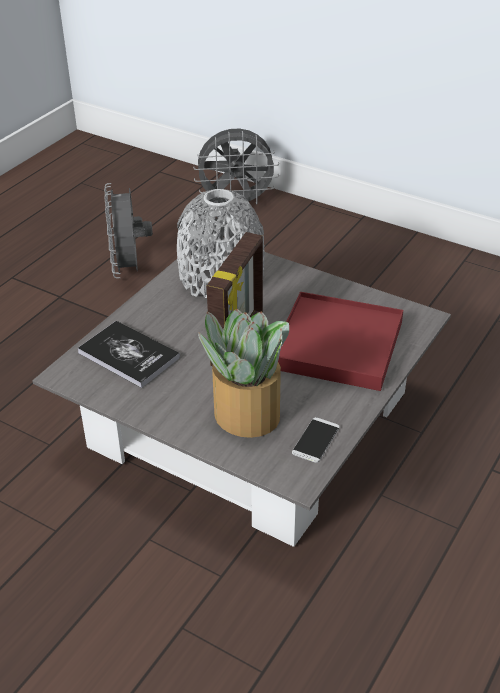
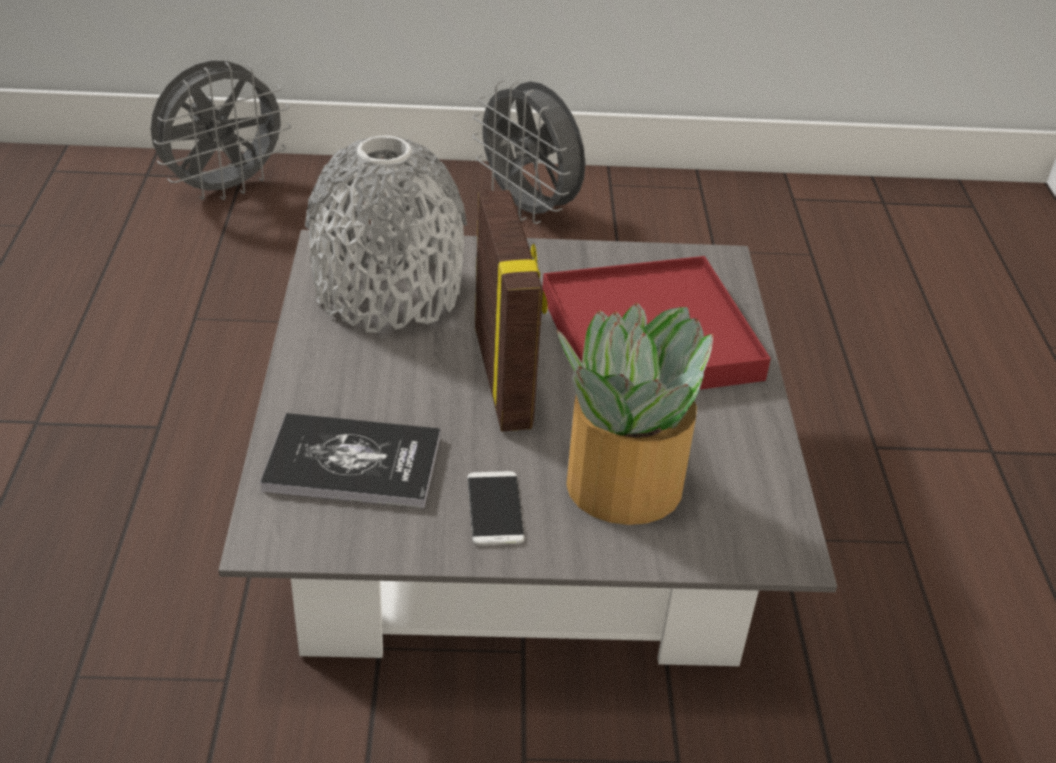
camera: 35 degrees left, 0 degrees up
grey fan [104,183,153,278] -> grey fan moved to [472,80,586,224]
phone [292,417,340,463] -> phone moved to [467,471,525,545]

